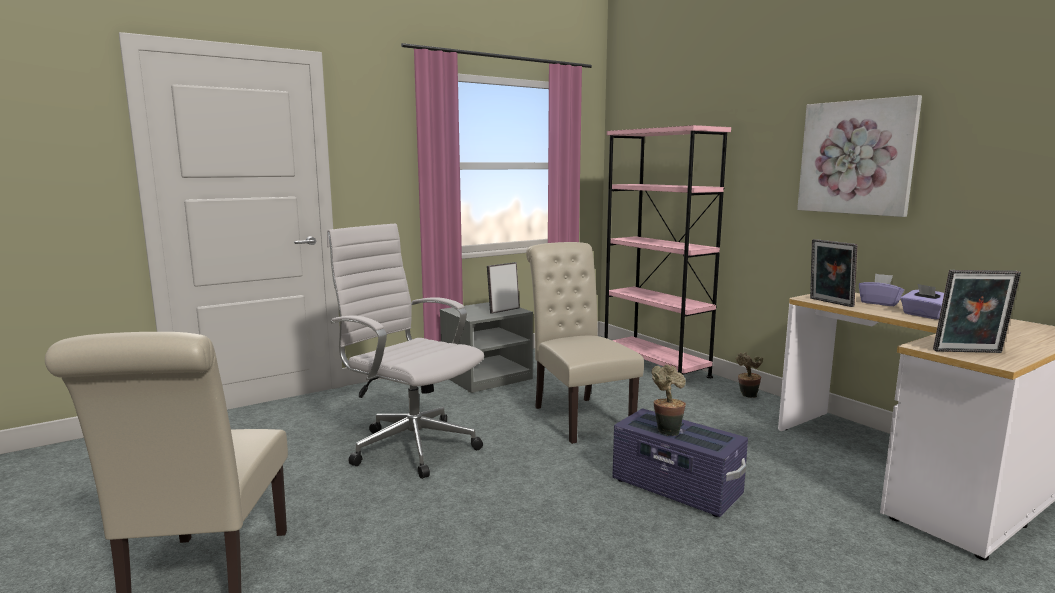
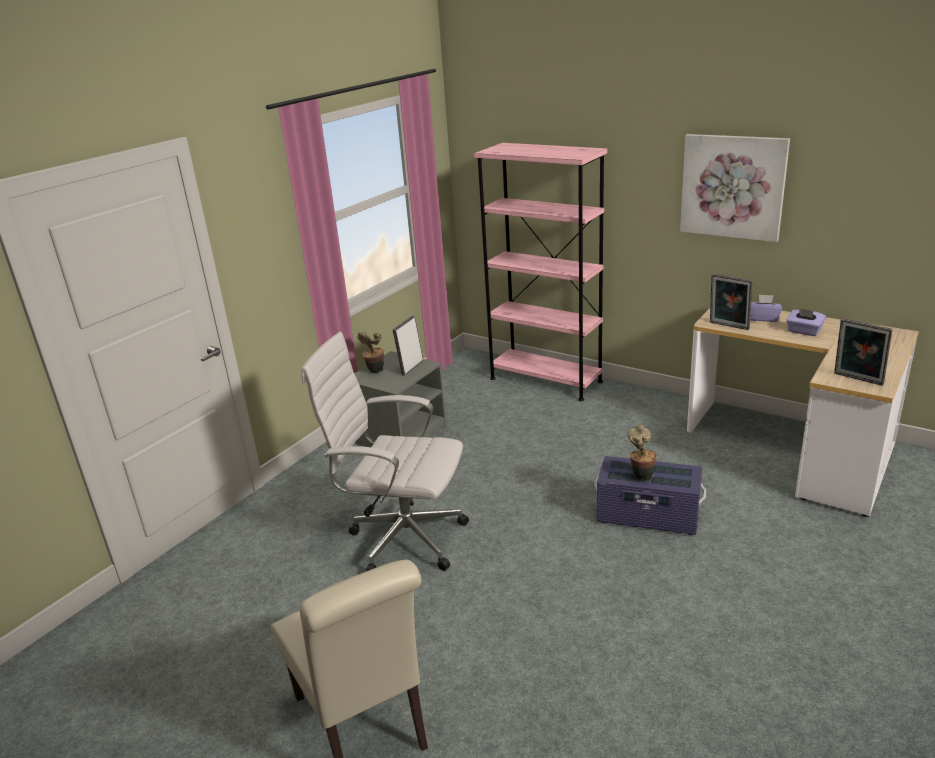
camera: 20 degrees left, 15 degrees up
beige chair [526,242,644,444] -> none
potted plant [736,352,763,398] -> potted plant moved to [357,331,384,373]
picture frame [933,270,1021,353] -> picture frame turned 60 degrees clockwise [834,318,893,386]

